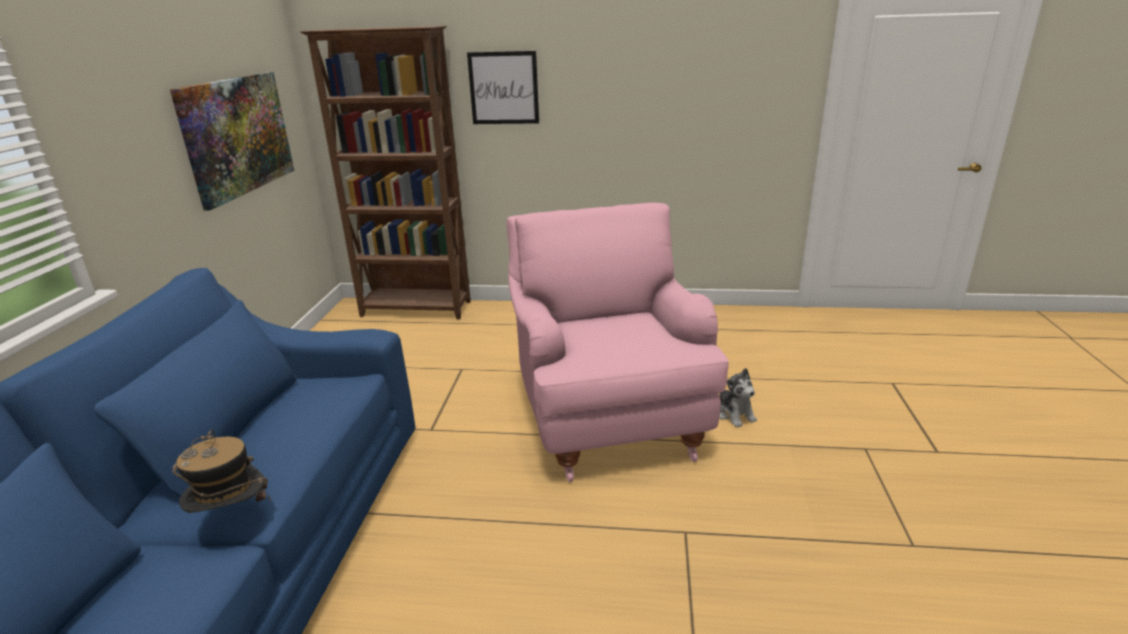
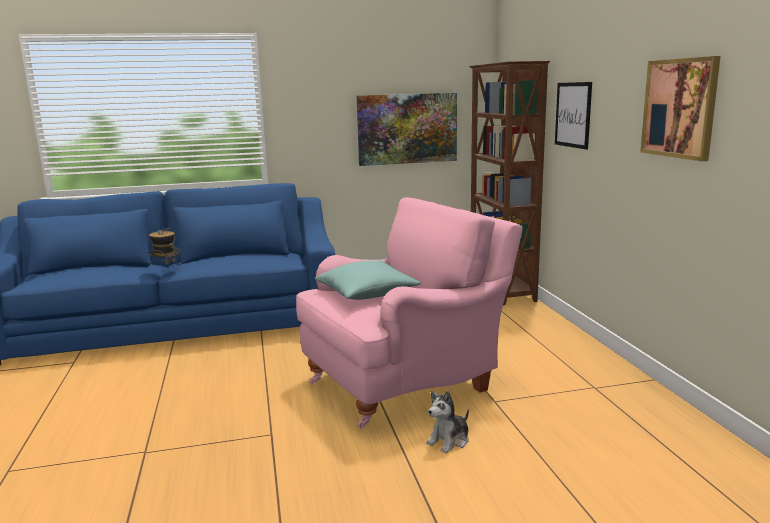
camera: 70 degrees right, 10 degrees down
none -> turquoise pillow [315,260,421,300]
none -> picture [640,56,721,161]

